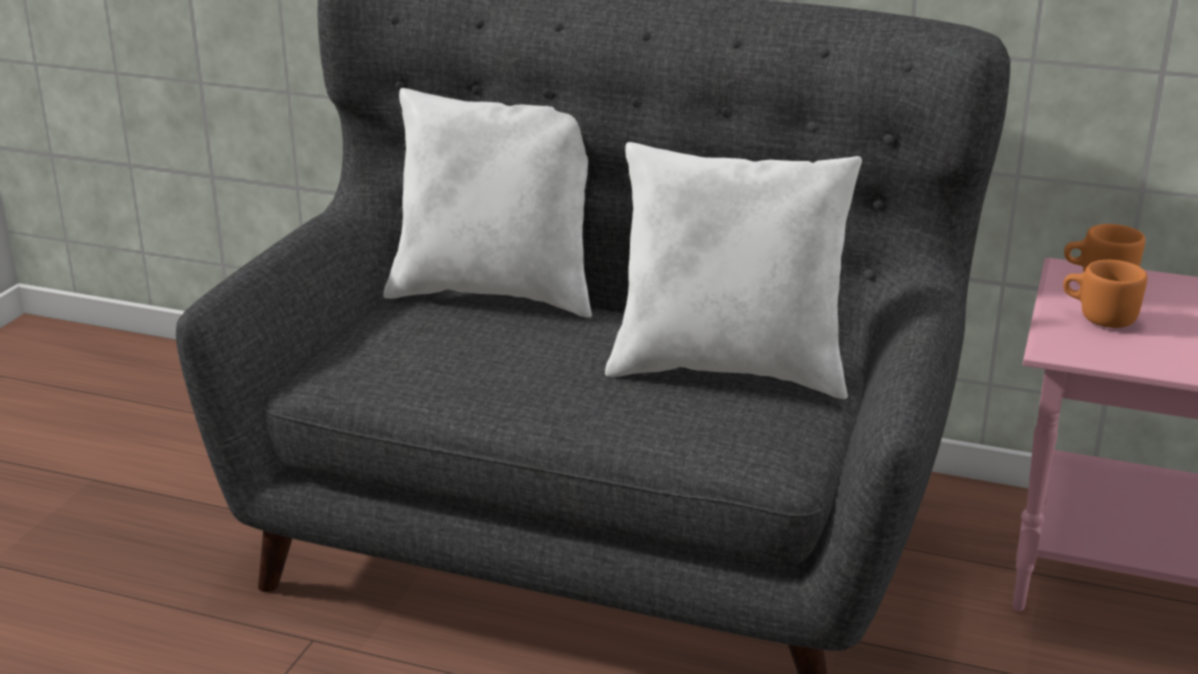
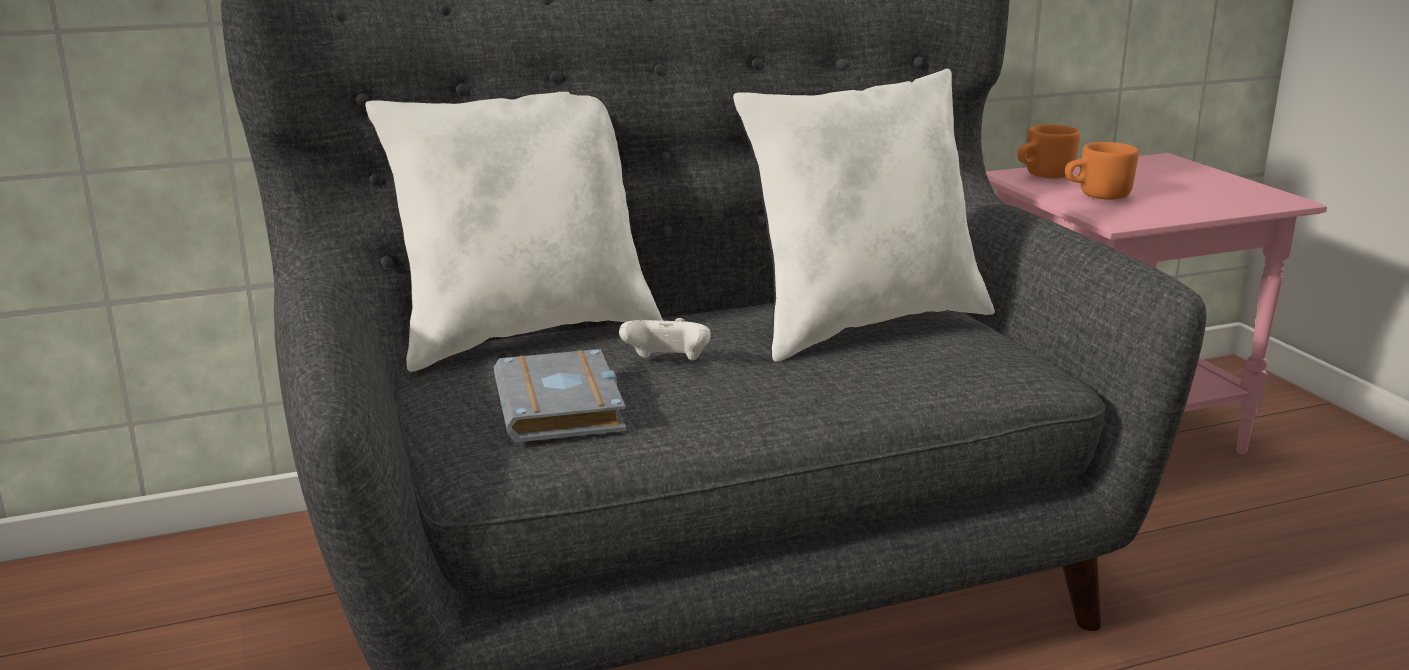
camera: 40 degrees left, 5 degrees down
none -> grey book [494,349,626,442]
none -> white game controller [619,318,711,361]

